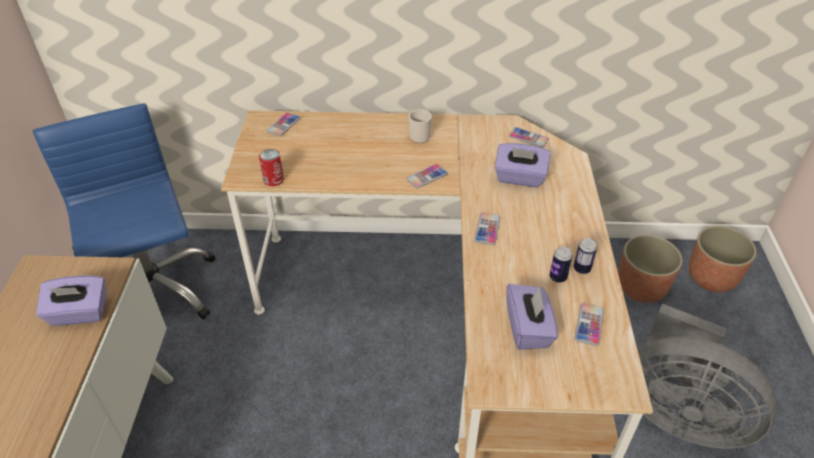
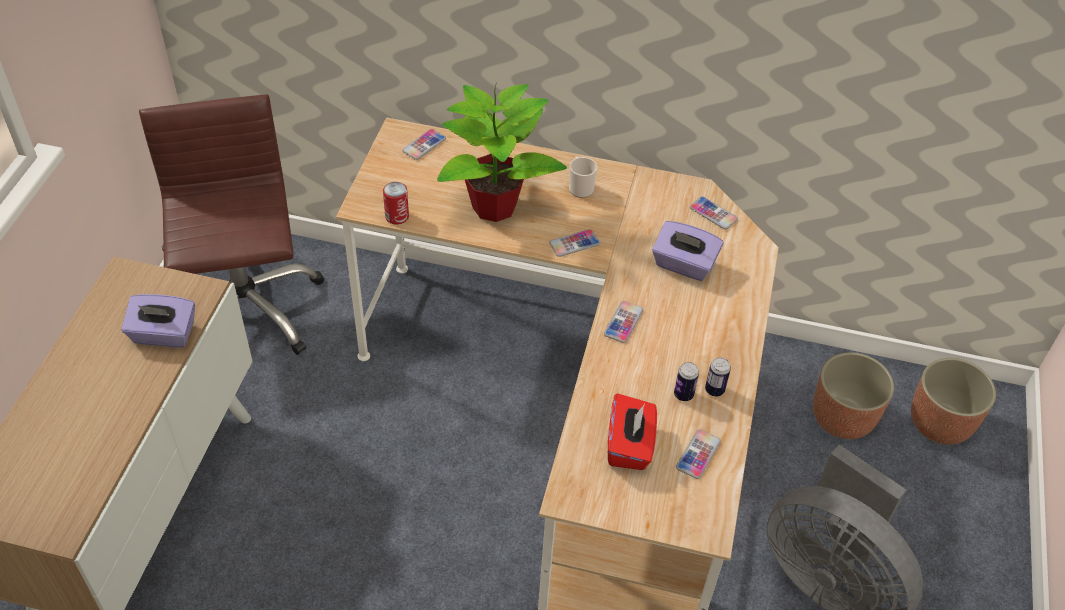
camera: 10 degrees right, 5 degrees up
blue office chair [33,103,215,319] -> brown office chair [139,94,324,355]
purple tissue box [507,284,558,350] -> red tissue box [608,393,657,470]
none -> potted plant [437,83,567,222]

